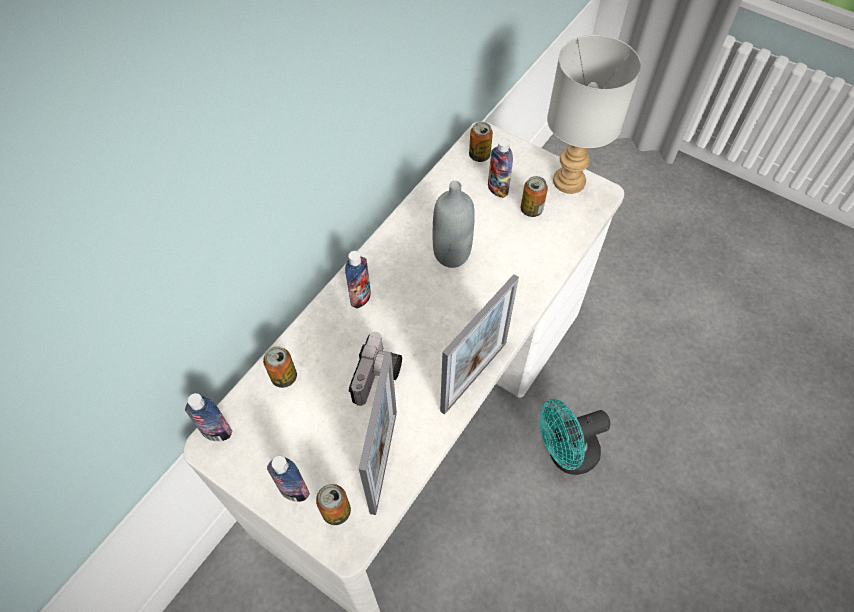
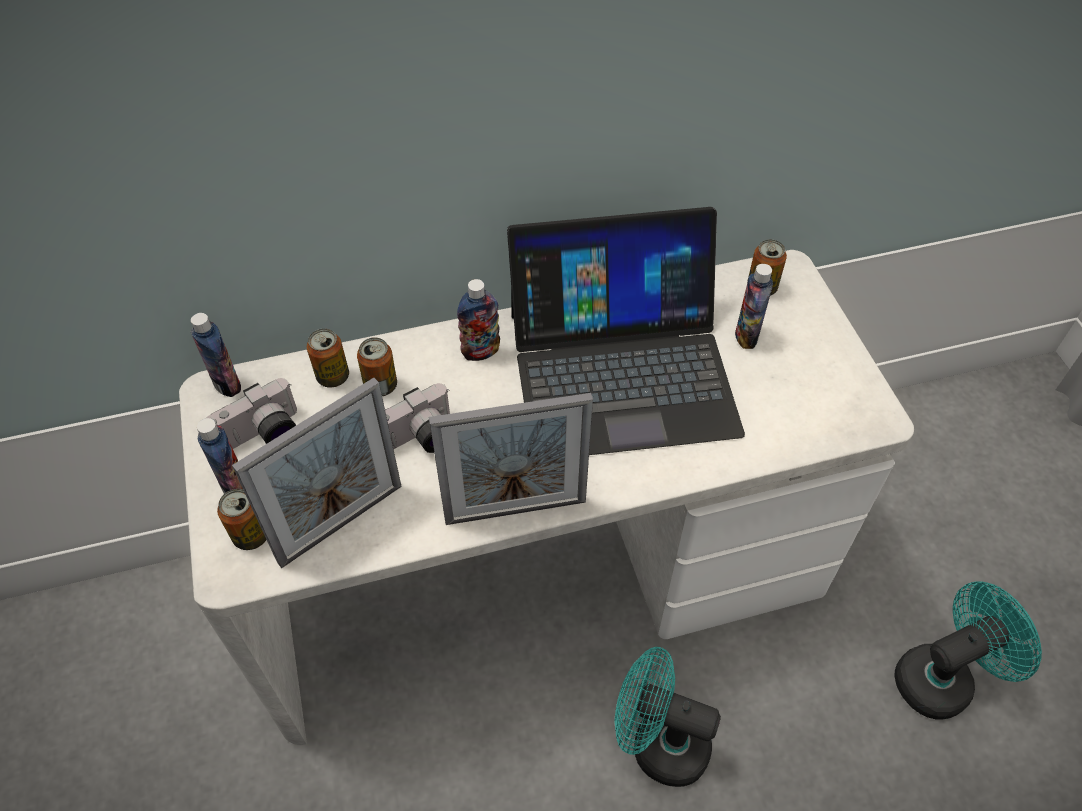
camera: 40 degrees right, 5 degrees down
grey bottle [433,181,475,268] -> laptop [507,207,745,455]
can [521,176,548,217] -> can moved to [357,337,397,396]
grey table lamp [547,35,641,194] -> none
none -> camera [205,378,297,449]
none -> turquoise fan [895,581,1042,720]

